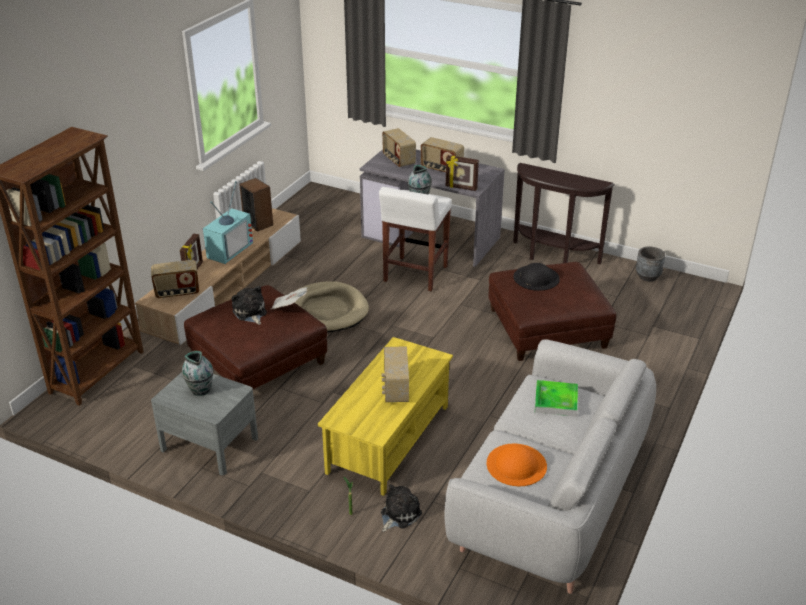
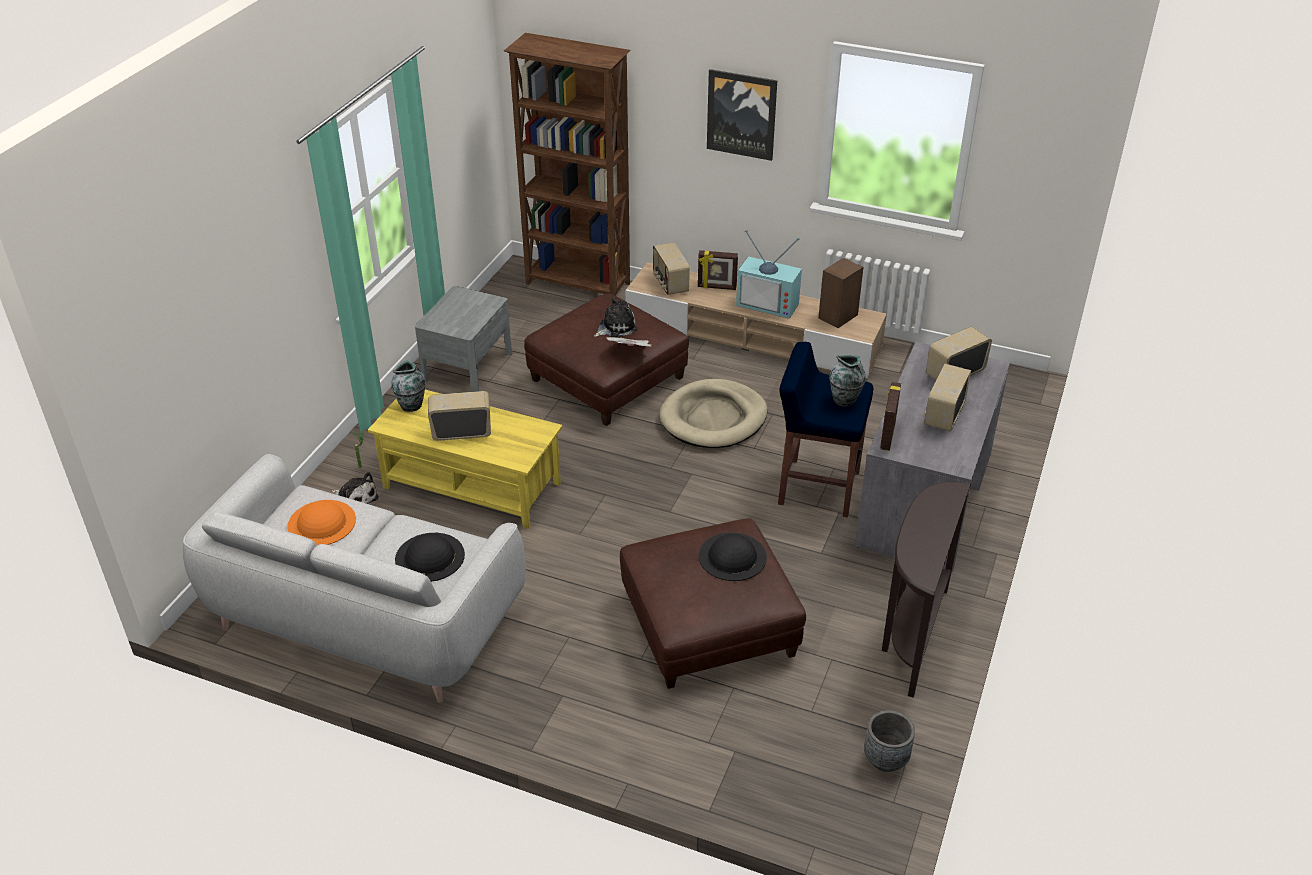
camera: 85 degrees right, 5 degrees up
vase [182,351,213,396] -> vase moved to [391,361,426,412]
white stool [379,187,452,291] -> blue stool [778,342,873,517]
tray [535,380,578,417] -> black hat [395,533,465,582]
none -> picture [707,69,777,161]

